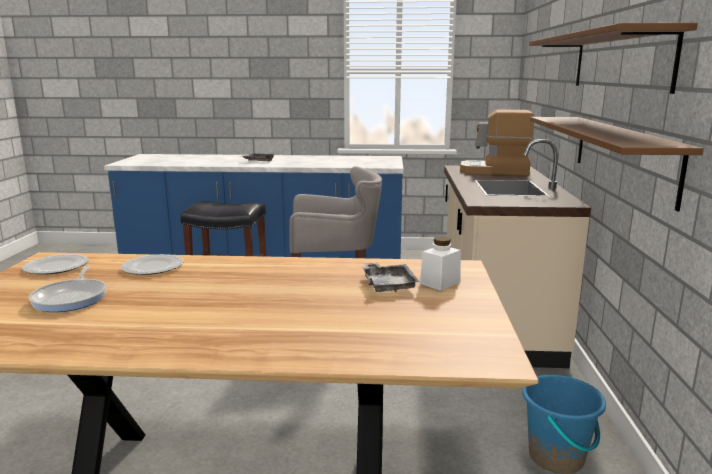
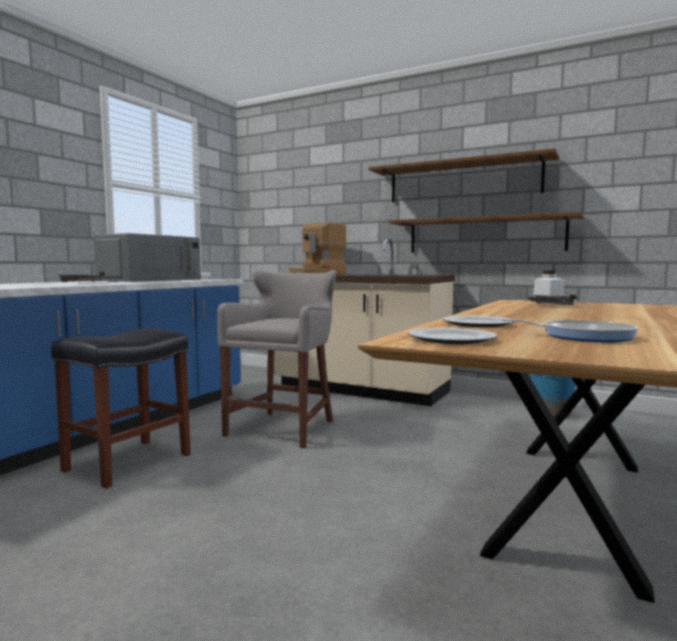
camera: 65 degrees left, 10 degrees down
none -> grey microwave [94,233,201,282]

